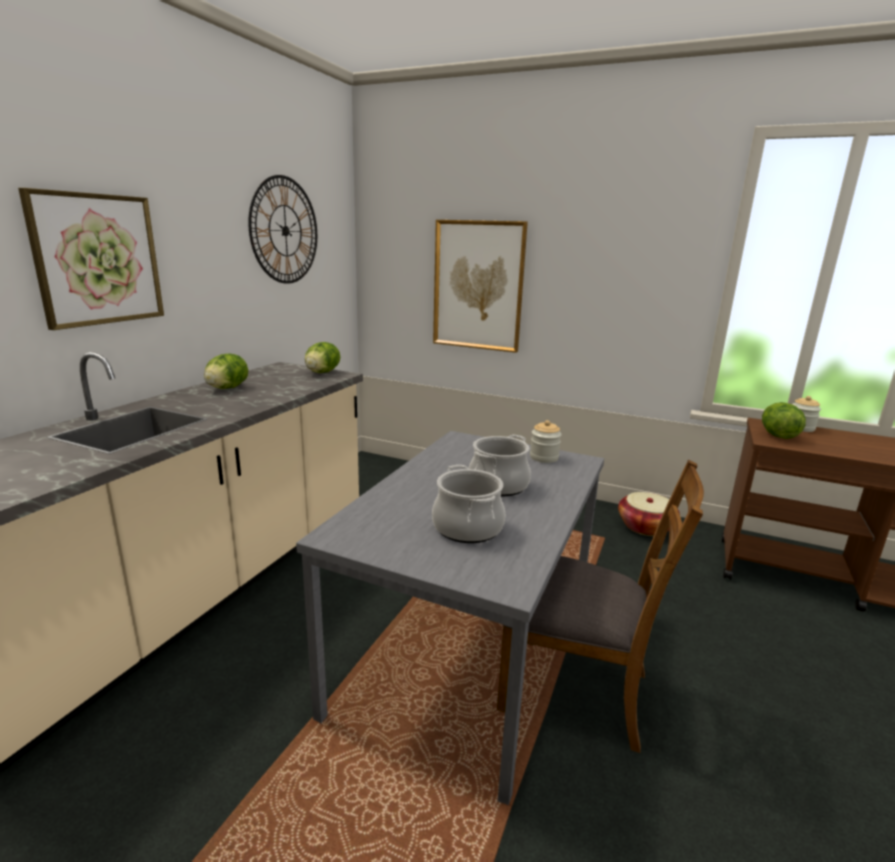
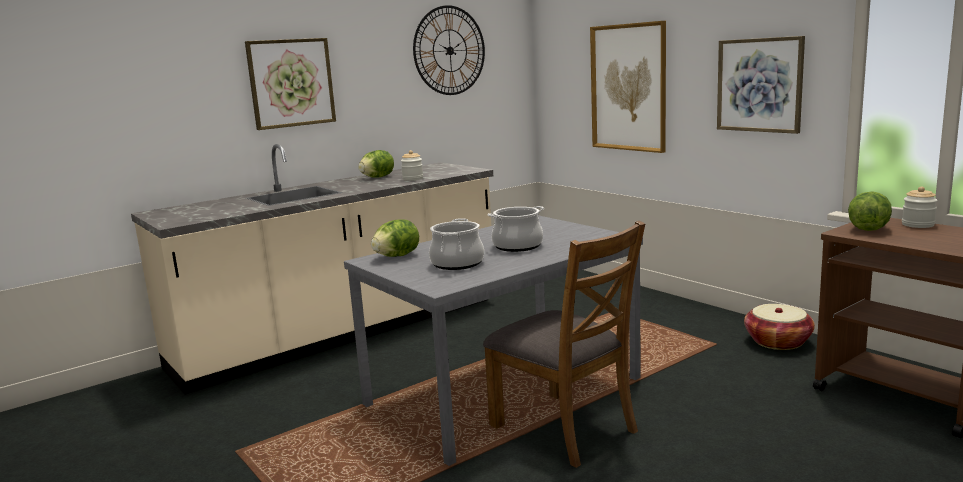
camera: 30 degrees right, 5 degrees down
lettuce [305,342,340,373] -> lettuce moved to [371,219,419,257]
jar [530,420,562,463] -> jar moved to [401,150,423,181]
none -> picture [717,36,805,134]

